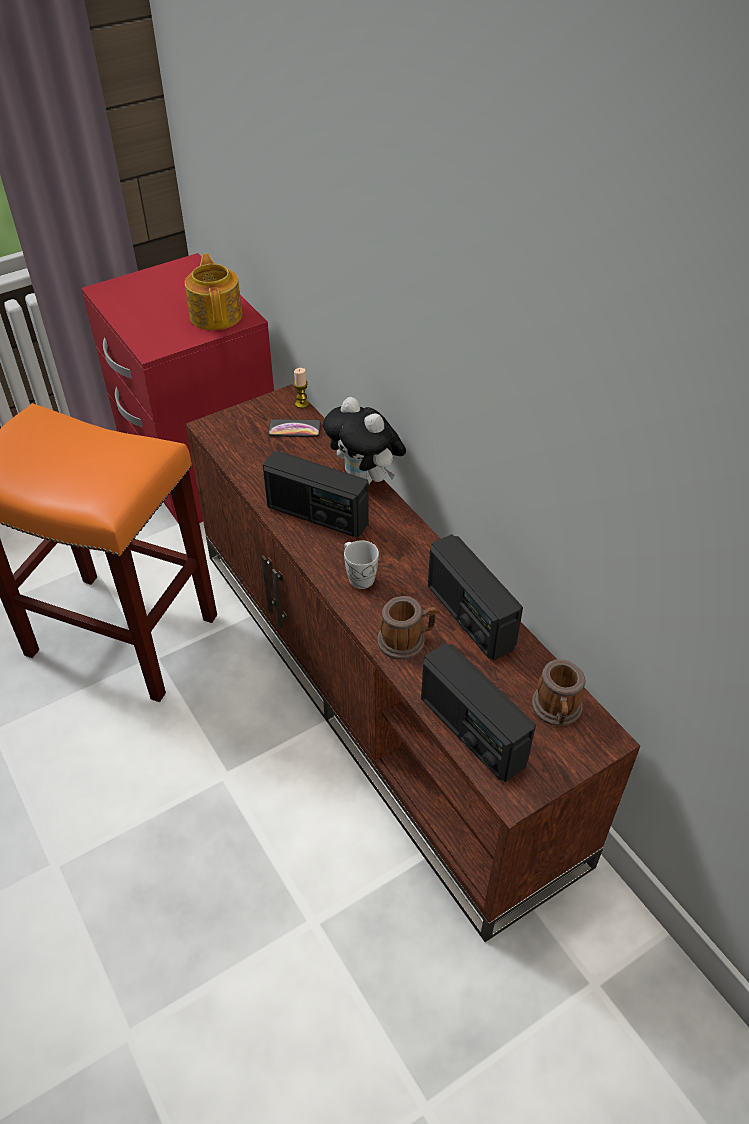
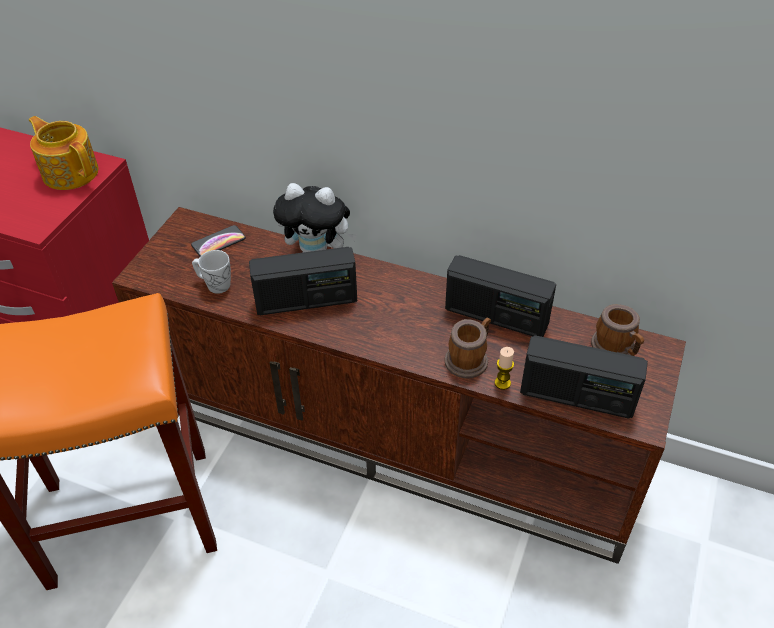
camera: 35 degrees left, 0 degrees up
candle [293,368,309,408] -> candle moved to [495,347,514,390]
white mug [344,540,379,589] -> white mug moved to [192,250,231,294]

